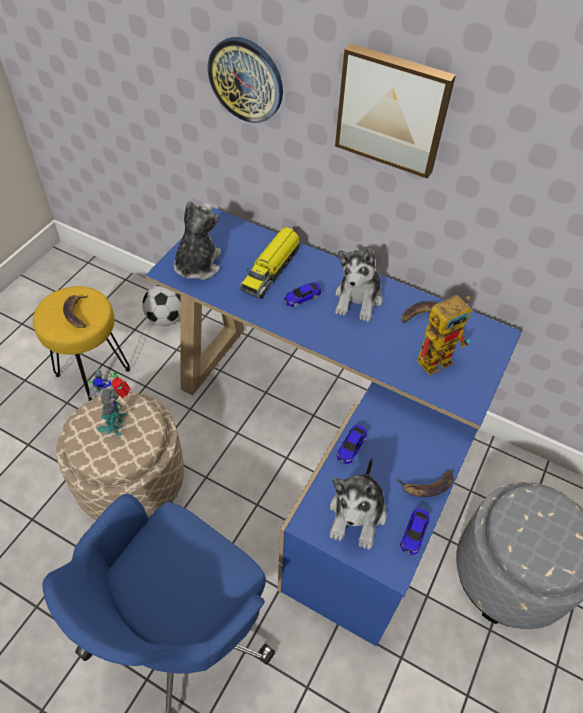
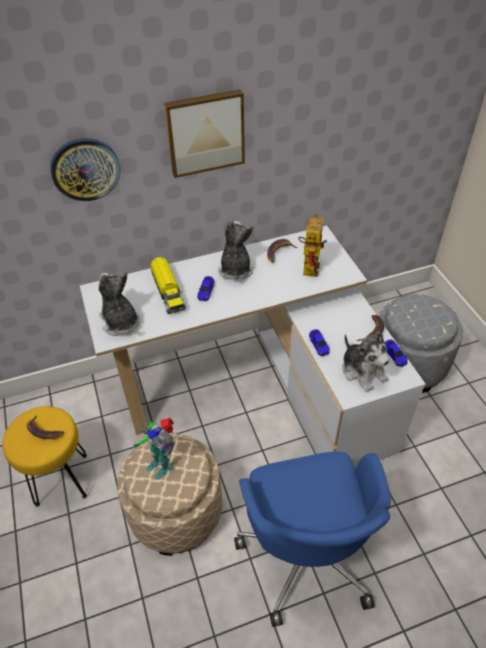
camera: 45 degrees left, 5 degrees down
football [142,285,181,326] -> none
blue desk [145,207,522,646] -> white desk [80,226,426,468]
plush toy [335,249,383,322] -> plush toy turned 150 degrees counterclockwise [218,220,254,280]

